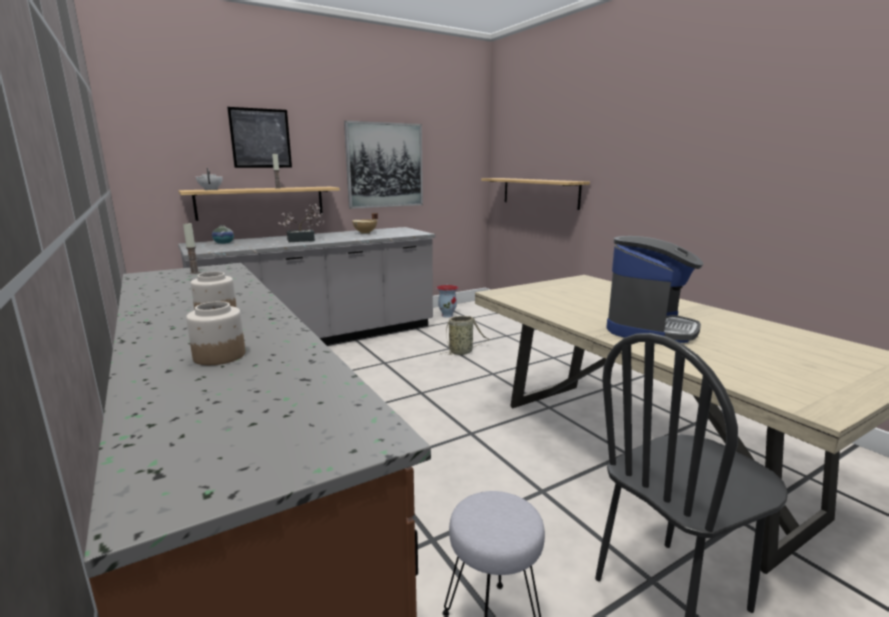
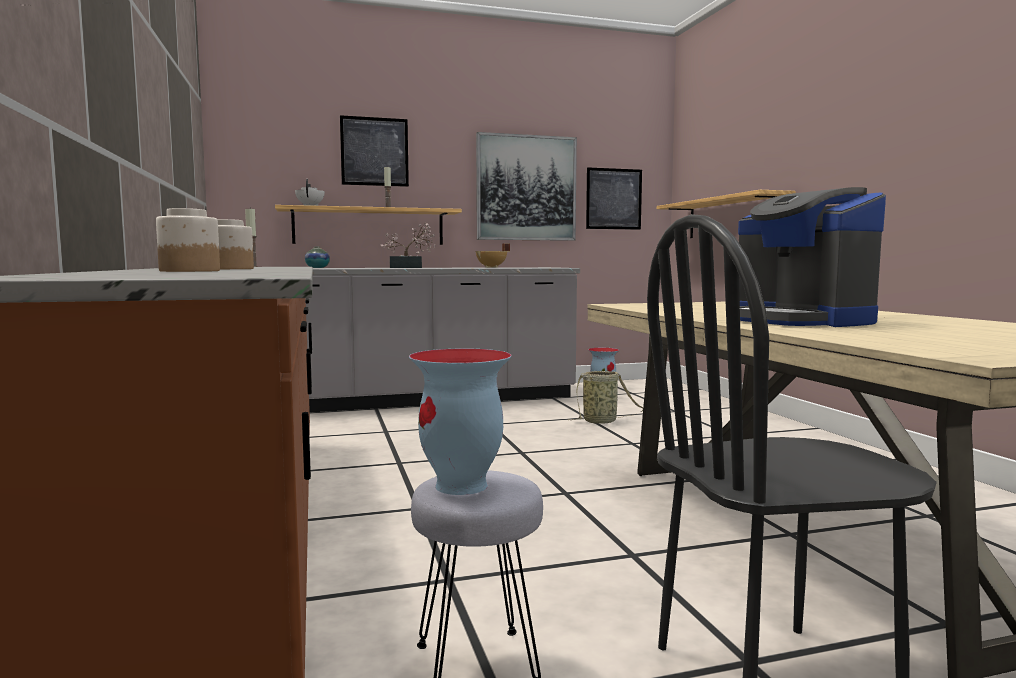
camera: 15 degrees right, 10 degrees down
coffee machine [606,236,703,343] -> coffee machine turned 105 degrees clockwise [738,187,886,327]
none -> vase [409,348,512,495]
none -> picture [586,167,642,230]

